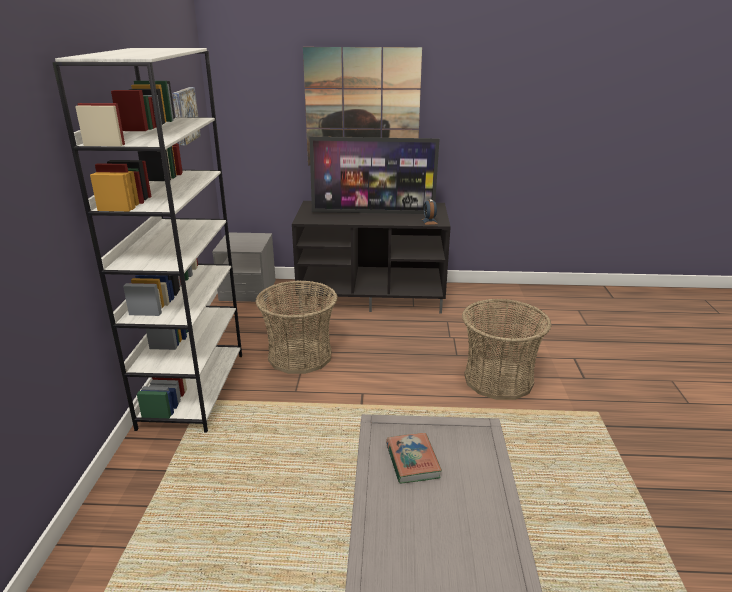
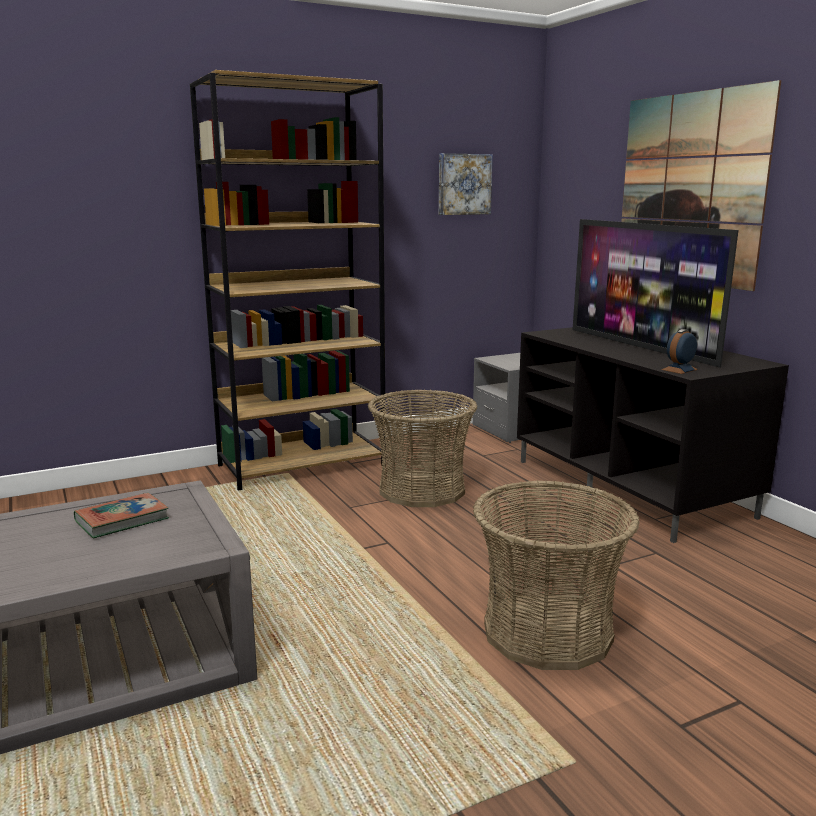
camera: 60 degrees right, 10 degrees down
white bookcase [52,48,242,433] -> brown bookcase [190,70,386,490]

